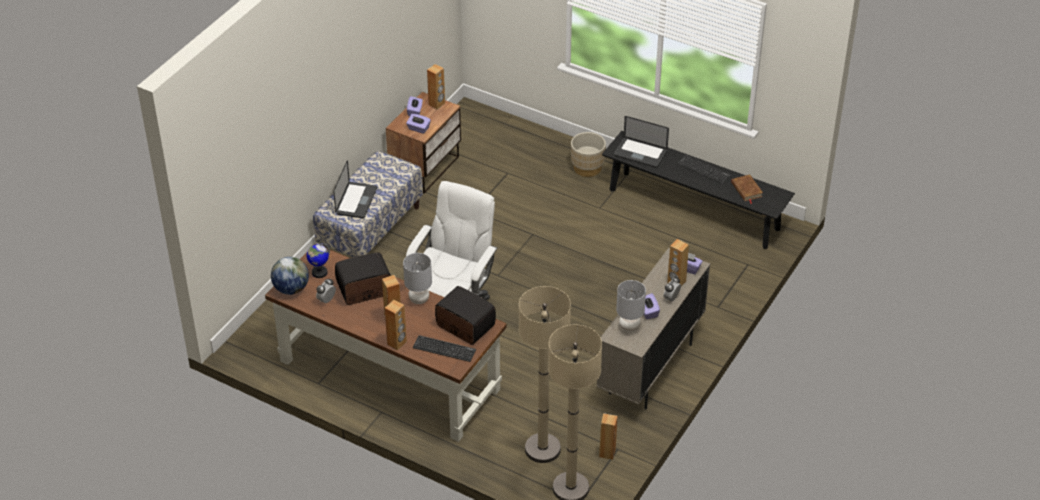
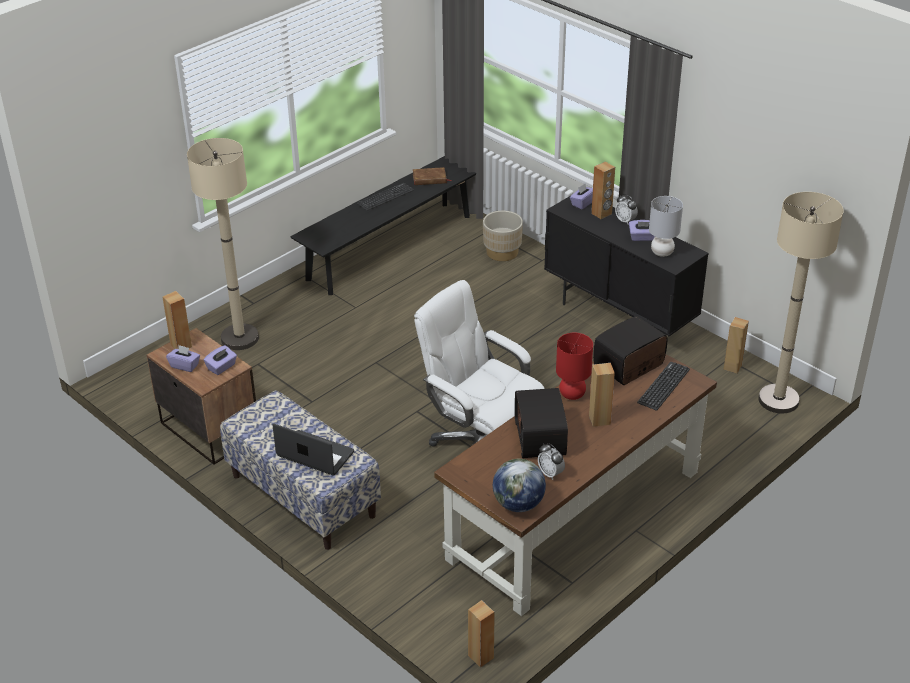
camera: 75 degrees left, 5 degrees down
globe [307,243,330,278] -> none
brown speaker [385,300,407,350] -> brown speaker moved to [468,600,495,667]
grey table lamp [403,253,432,304] -> red table lamp [556,333,593,400]
beige floor lamp [519,286,571,463] -> beige floor lamp moved to [187,138,259,350]
beige planter [571,132,606,177] -> beige planter moved to [483,211,523,261]
beige cabinet [597,248,710,410] -> black cabinet [544,196,709,336]
laptop [614,116,669,168] -> none

